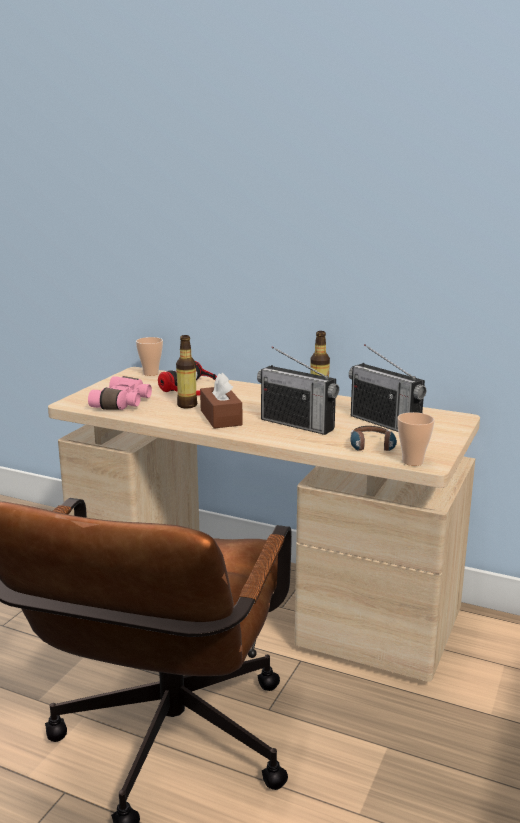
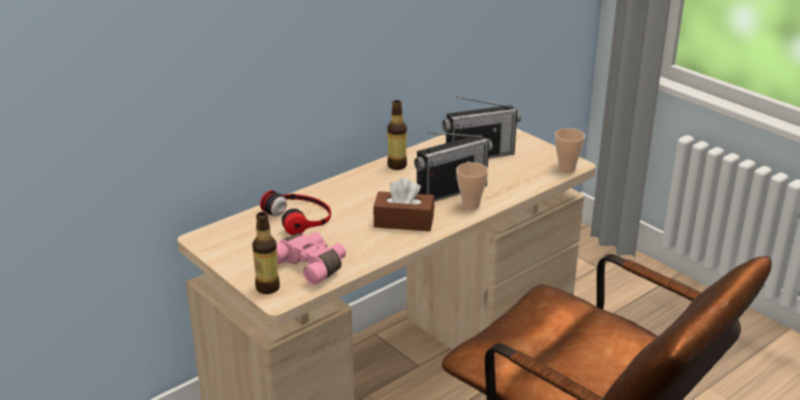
camera: 65 degrees left, 10 degrees up
cup [136,337,163,376] -> cup moved to [456,162,488,210]
bottle [176,335,197,408] -> bottle moved to [252,212,280,294]
headphones [350,426,397,452] -> none

